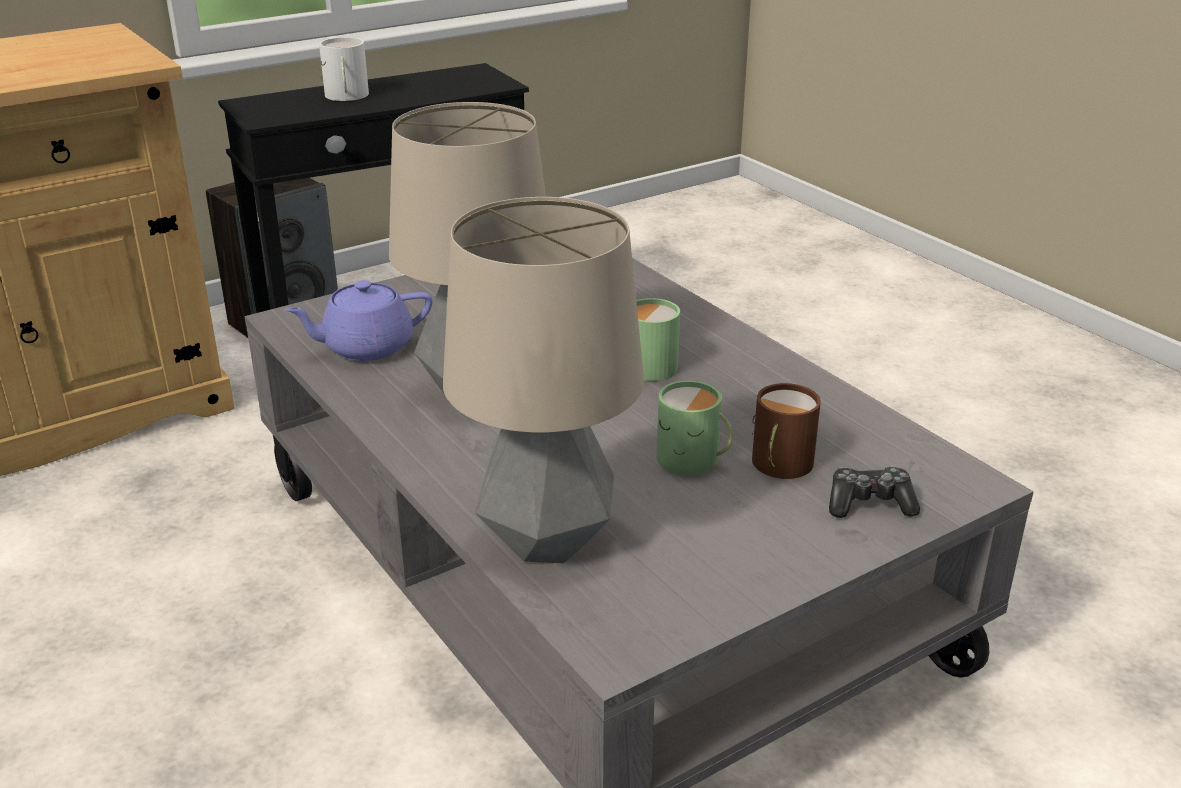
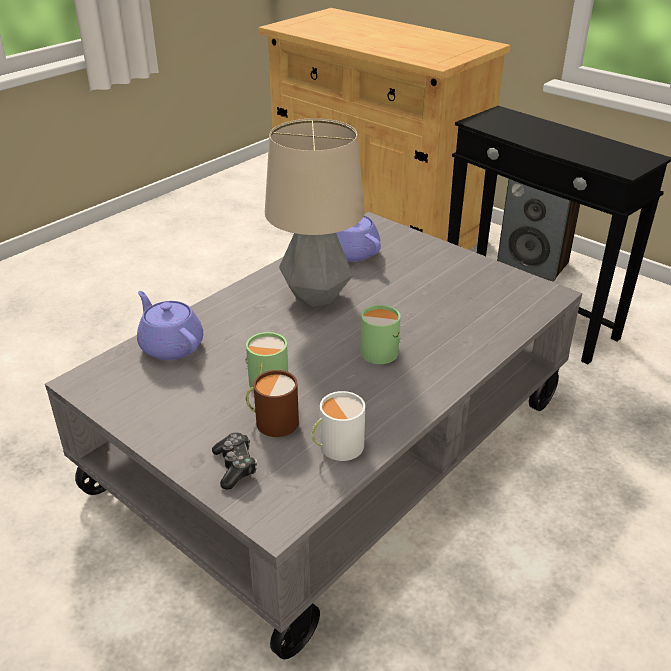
camera: 75 degrees right, 5 degrees up
white mug [319,37,369,101] -> white mug moved to [312,391,365,461]
table lamp [443,197,644,563] -> purple teapot [137,291,203,360]

